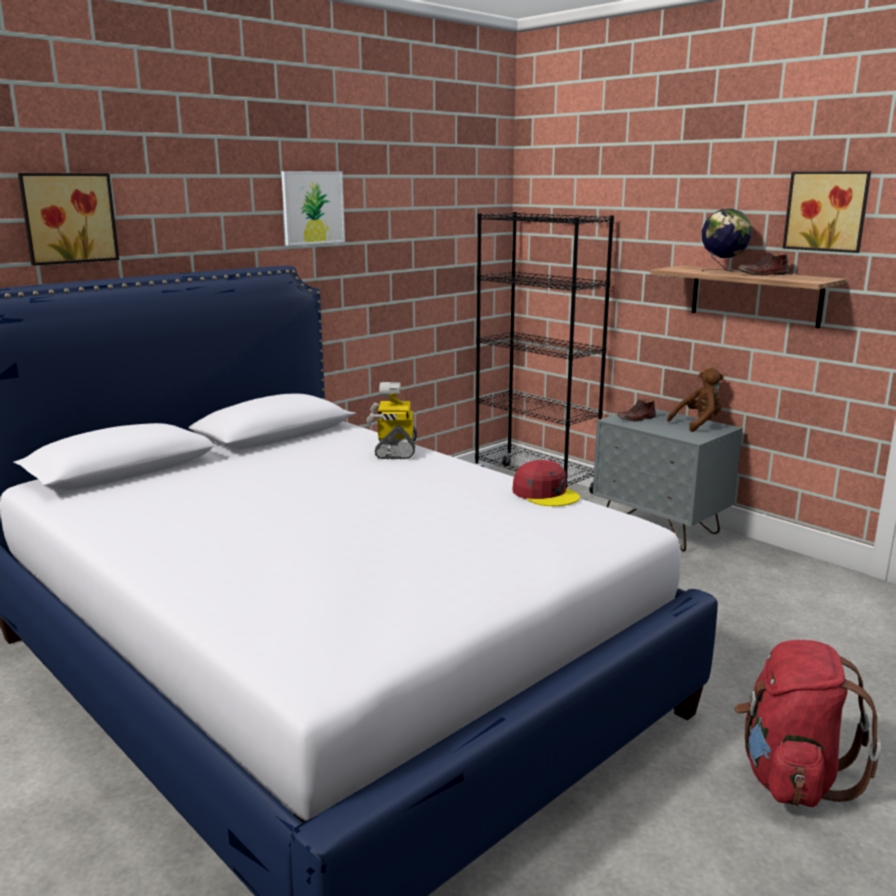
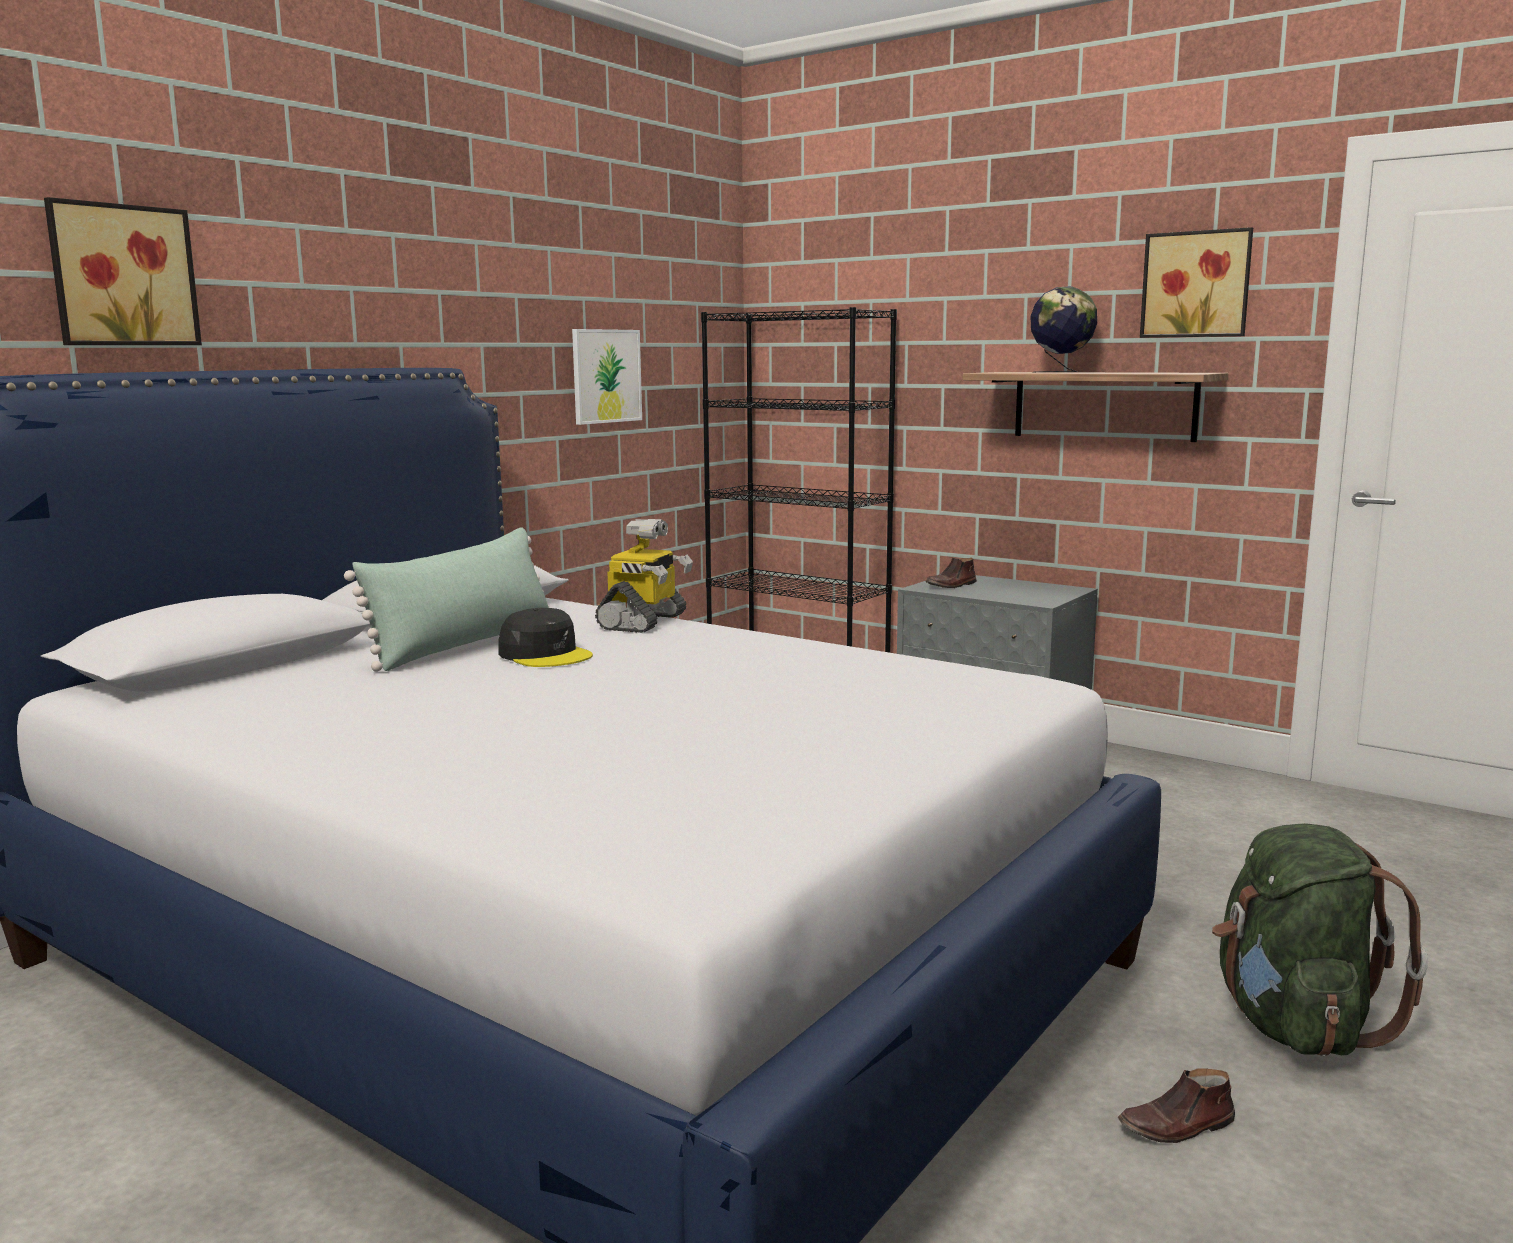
camera: 10 degrees left, 5 degrees down
picture [281,171,345,246] -> picture moved to [572,329,642,425]
toy robot [366,382,417,459] -> toy robot turned 150 degrees counterclockwise [595,519,693,633]
red cap [512,460,580,506] -> none
brown plush toy [667,368,724,432] -> none
red backpack [734,640,881,807] -> green backpack [1212,823,1428,1056]
brown shoe [738,252,789,276] -> brown shoe moved to [1118,1068,1235,1143]
none -> green pillow [344,527,549,672]
none -> black cap [499,608,593,667]

